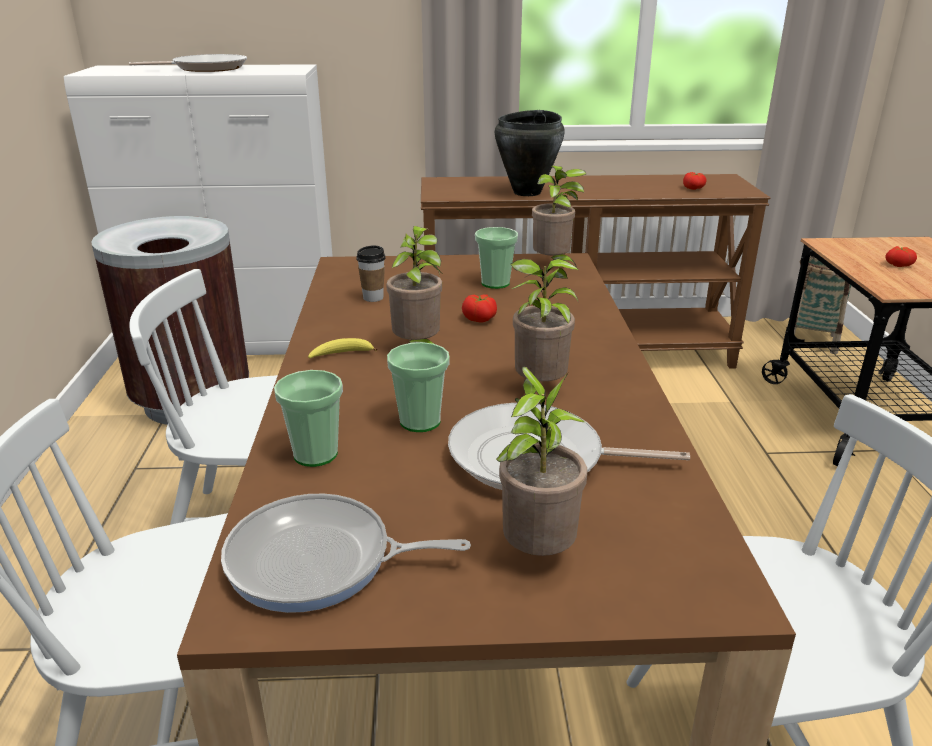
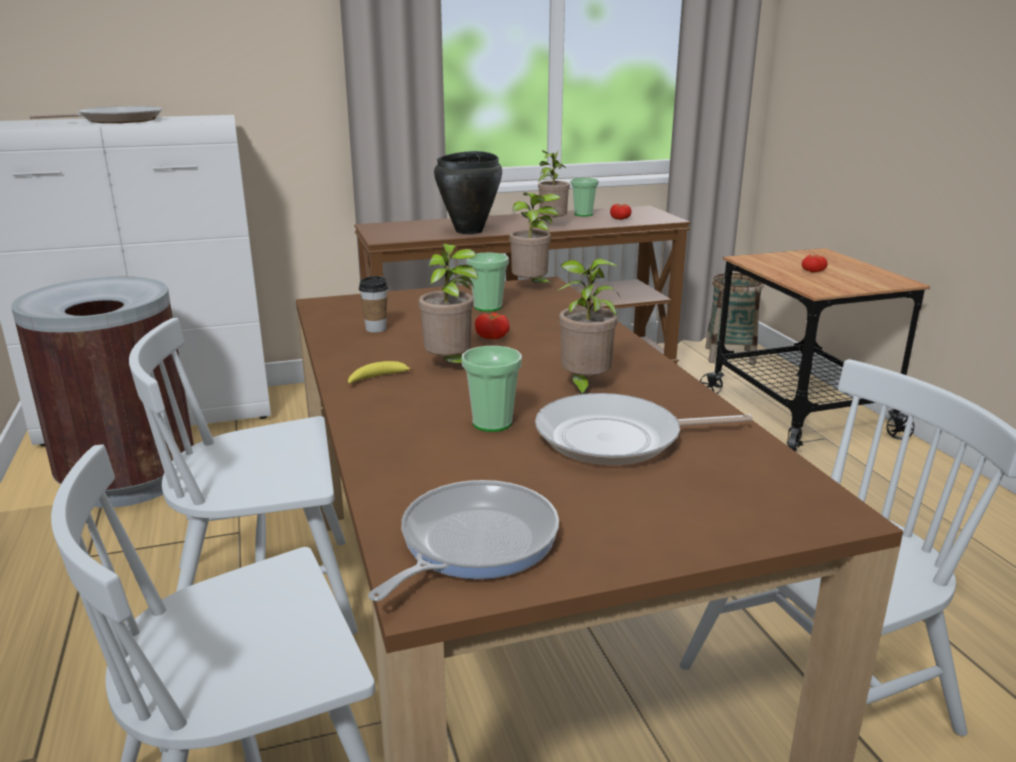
camera: 15 degrees left, 5 degrees down
frying pan [221,494,471,613] -> frying pan turned 135 degrees clockwise [368,480,559,601]
cup [274,370,343,467] -> cup moved to [571,178,599,216]
potted plant [496,367,587,556] -> potted plant moved to [538,150,570,221]

